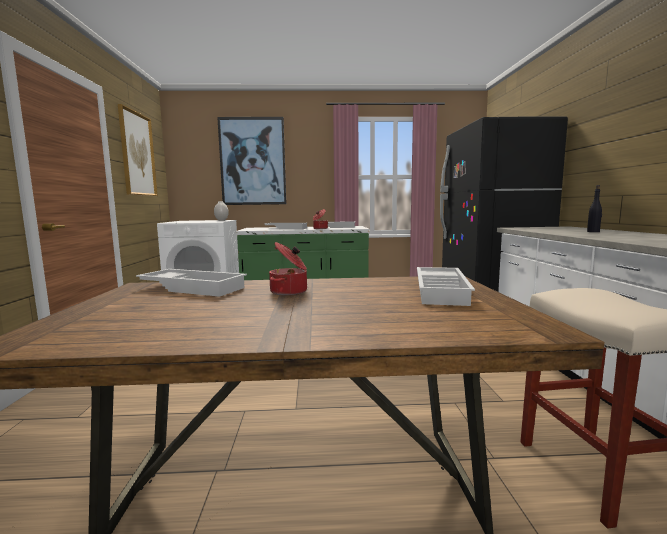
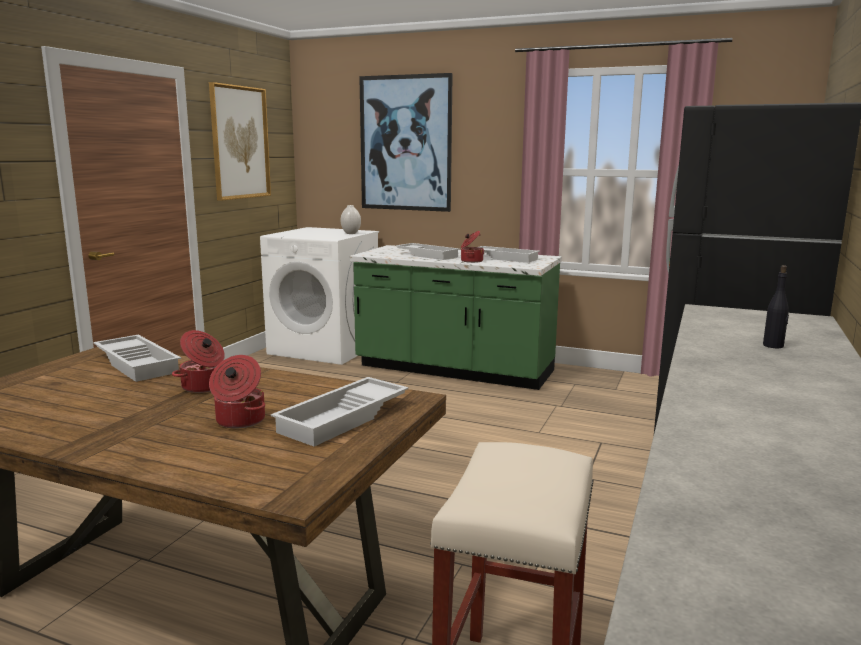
camera: 25 degrees right, 5 degrees up
none -> cooking pot [209,355,265,428]

